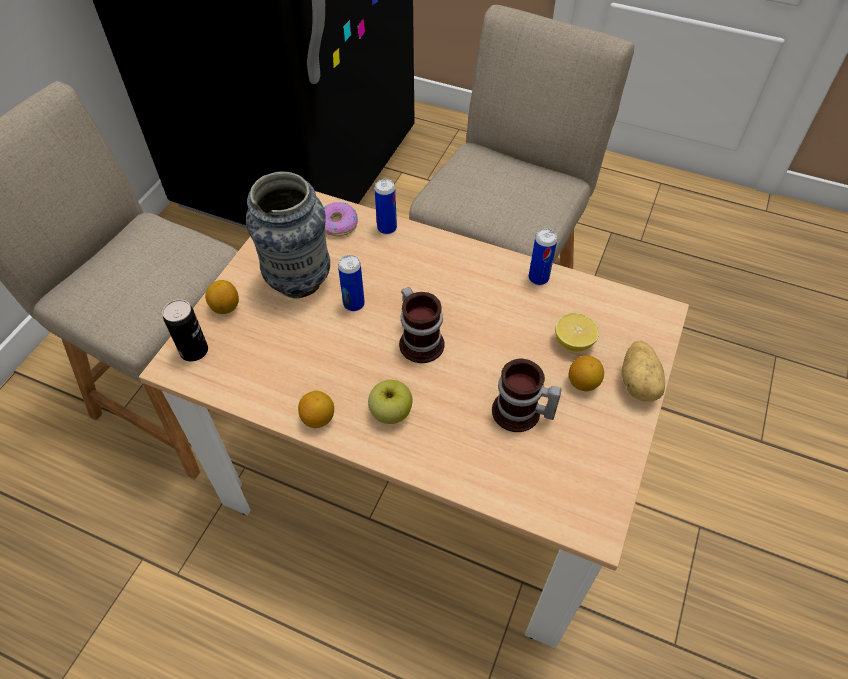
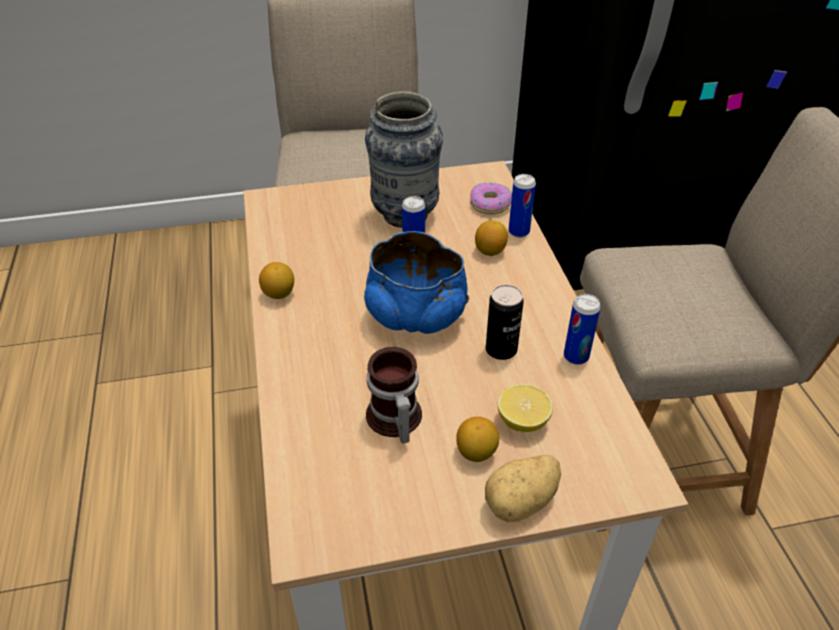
camera: 55 degrees right, 10 degrees down
can [162,299,208,362] -> can moved to [486,284,524,360]
lemon [205,280,239,314] -> lemon moved to [475,220,508,256]
apple [368,380,412,424] -> none
mug [399,287,444,363] -> blue bowl [364,231,469,334]

